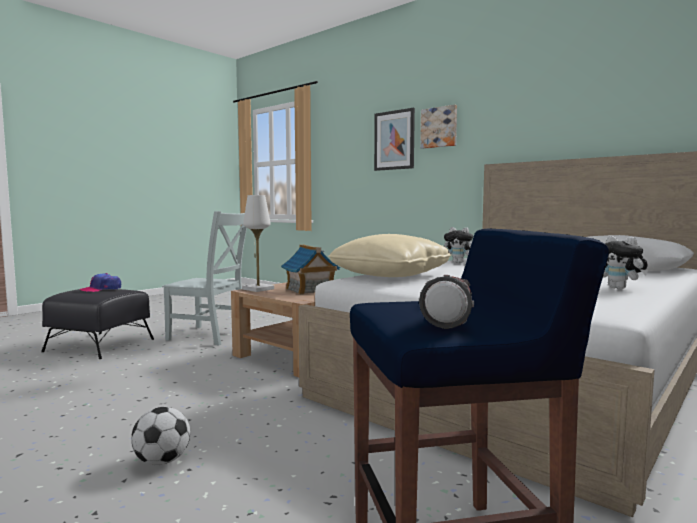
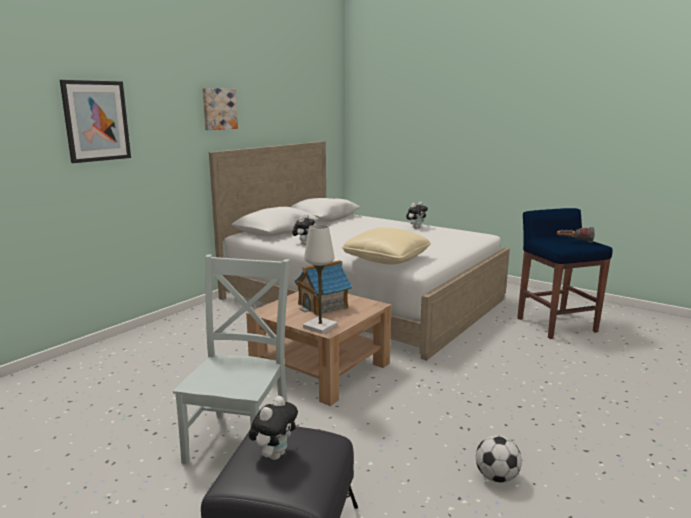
camera: 95 degrees left, 10 degrees up
cap [80,273,121,292] -> plush toy [249,396,298,460]
football [131,407,190,465] -> football moved to [476,436,522,483]
picture [420,105,457,149] -> picture moved to [203,88,238,130]

